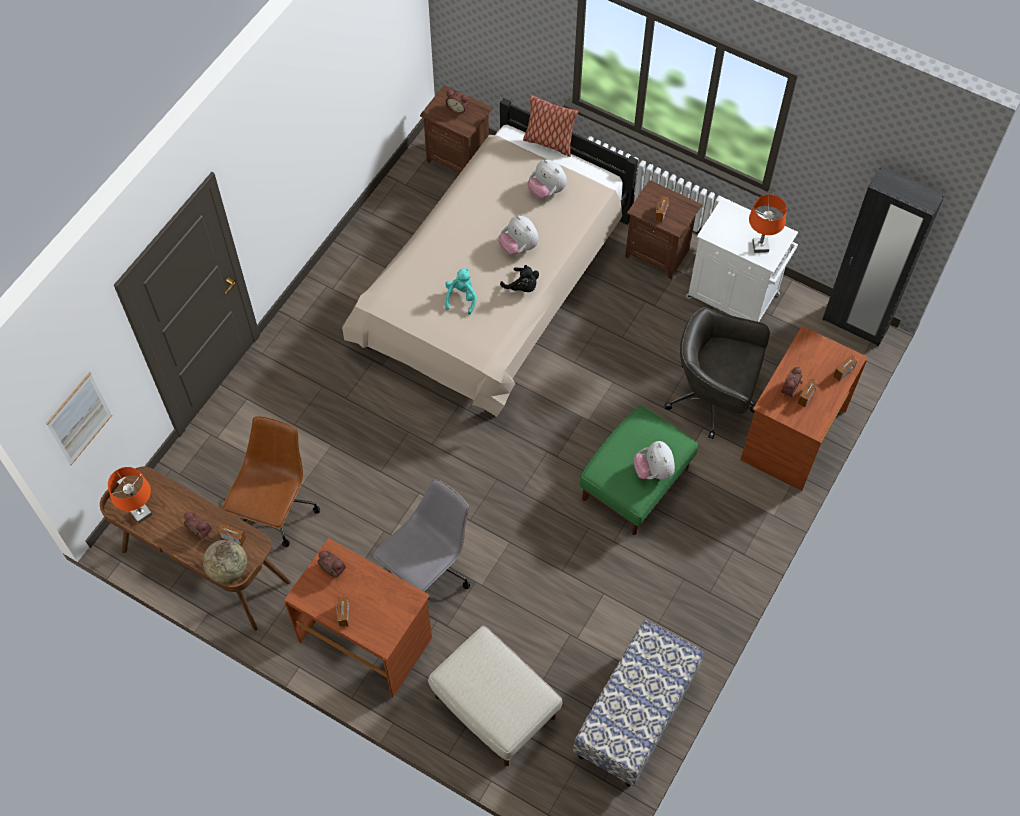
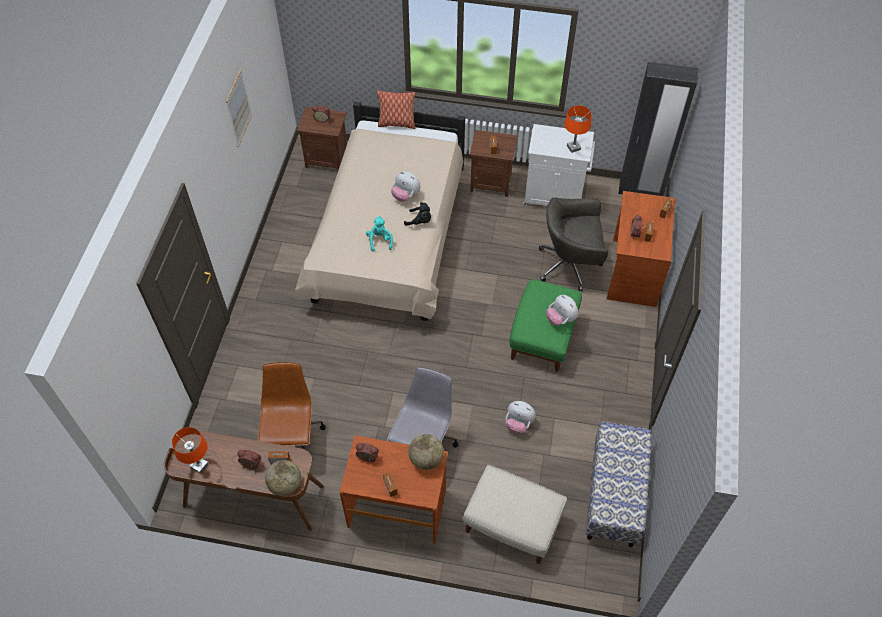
camera: 20 degrees left, 5 degrees down
picture [46,372,112,465] -> picture moved to [226,68,252,147]
plush toy [527,159,567,199] -> plush toy moved to [505,401,536,434]
none -> globe [408,434,444,470]

